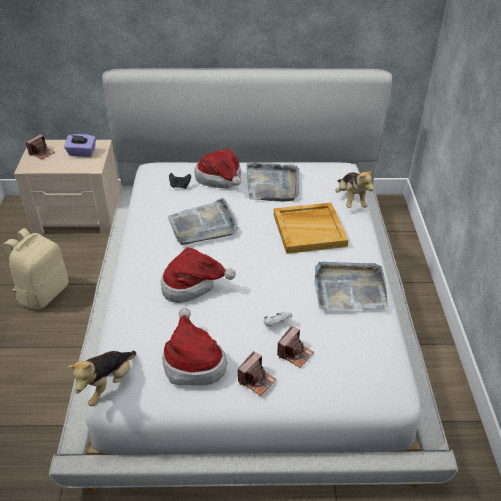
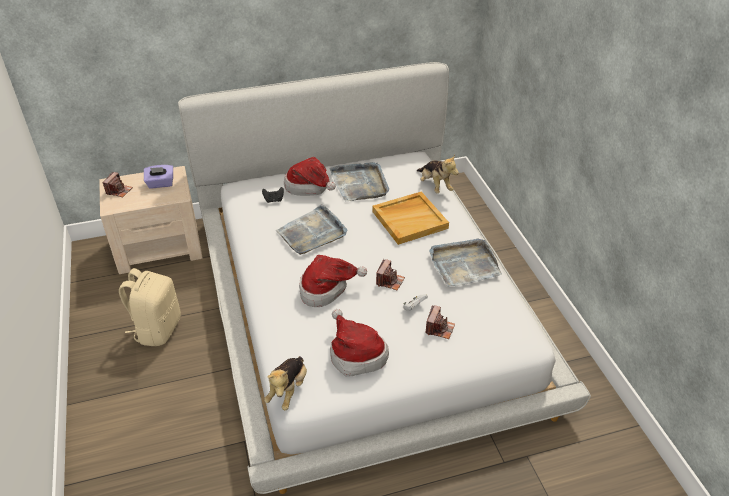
camera: 15 degrees left, 0 degrees up
camera [238,351,276,396] -> camera moved to [376,259,405,291]

